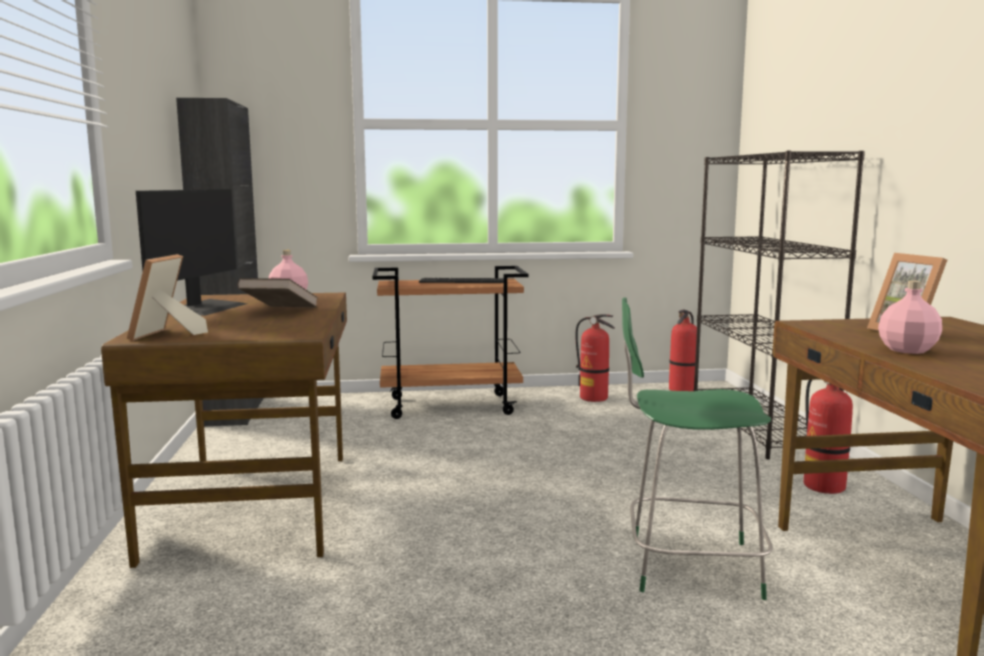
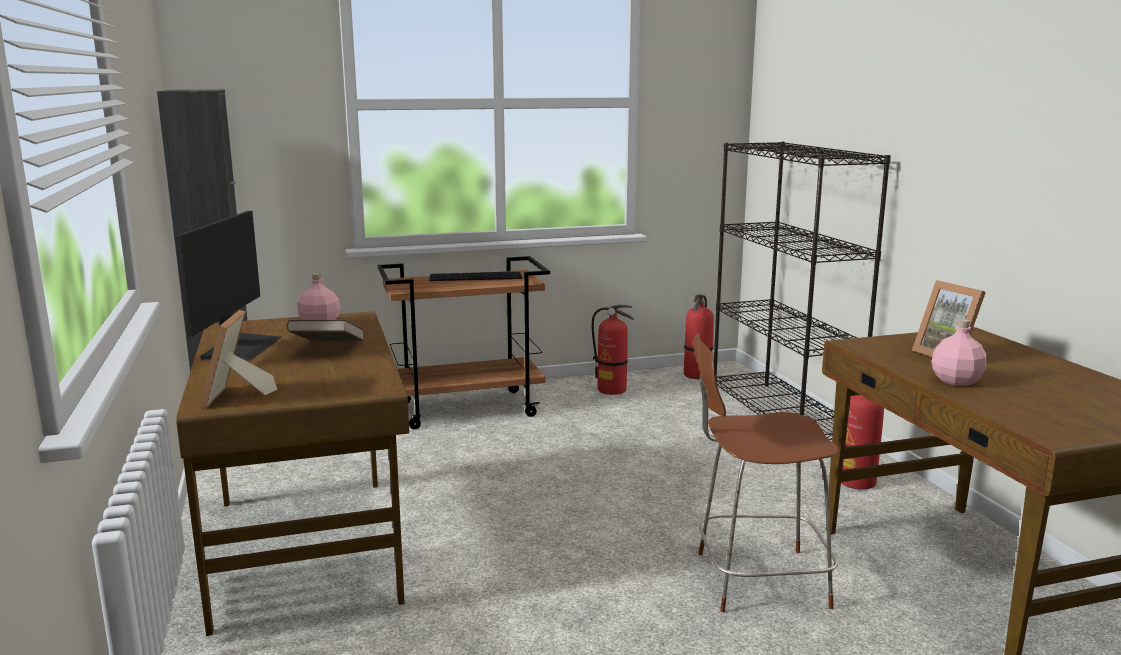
camera: 10 degrees left, 5 degrees up
green stool [622,297,773,600] -> brown stool [693,334,839,612]

